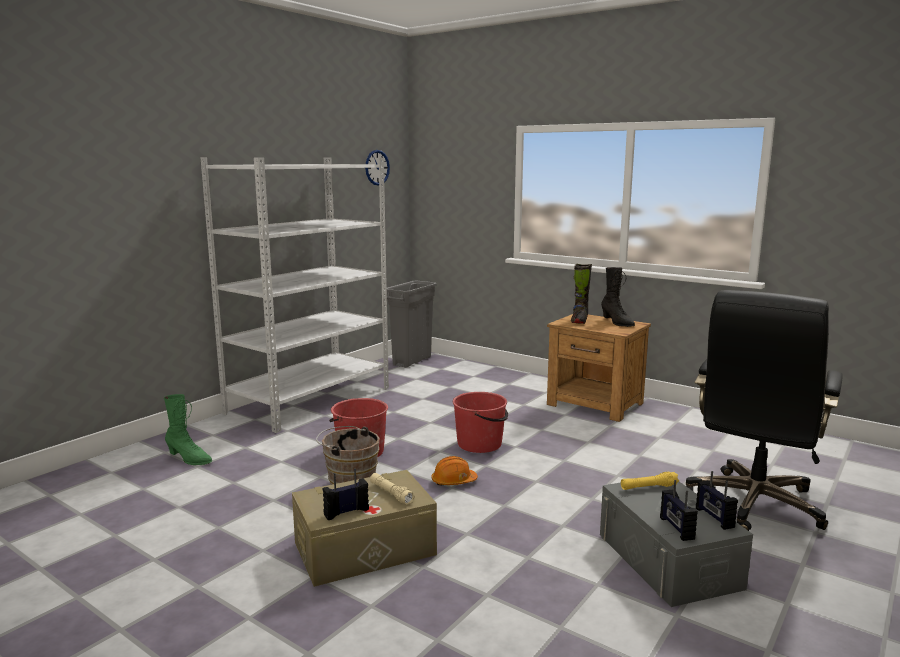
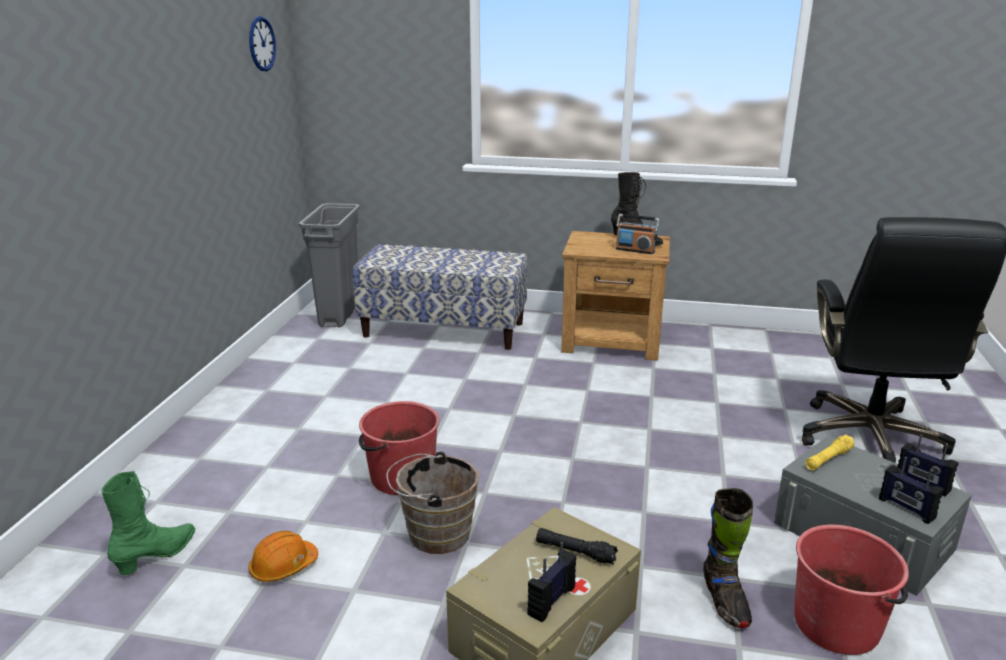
camera: 25 degrees left, 10 degrees up
green boot [164,394,212,465] -> green boot turned 60 degrees counterclockwise [102,471,195,576]
white bookcase [200,157,389,433] -> none
beige flashlight [370,473,415,505] -> black flashlight [536,528,618,565]
orange hard hat [432,456,478,486] -> orange hard hat moved to [248,531,318,582]
red bucket [453,392,508,453] -> red bucket moved to [794,525,909,655]
black boot [571,264,592,324] -> black boot moved to [703,488,753,628]
none -> bench [352,244,528,350]
none -> radio [616,214,660,254]

